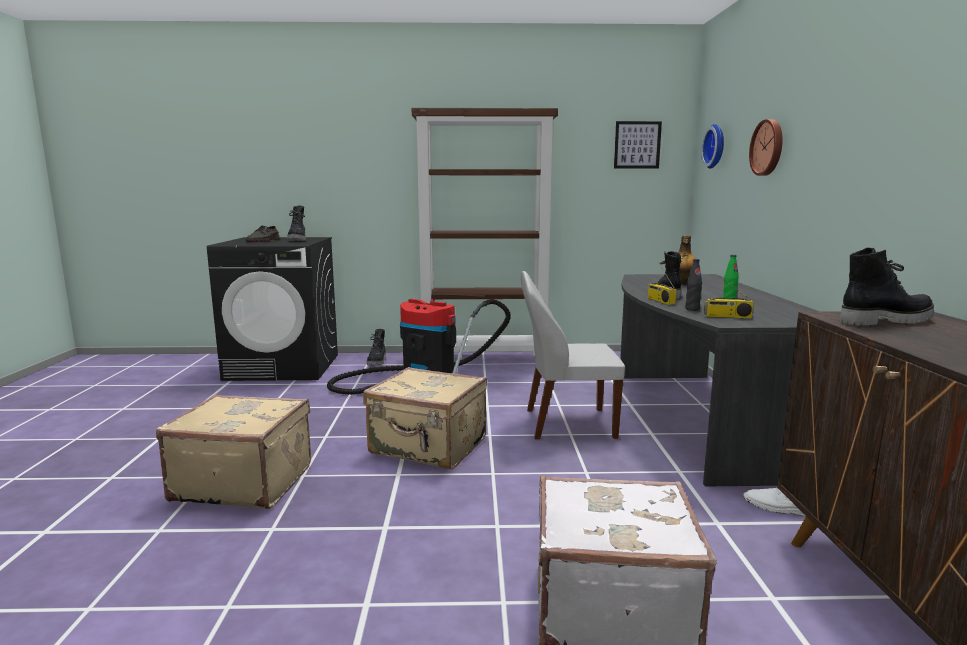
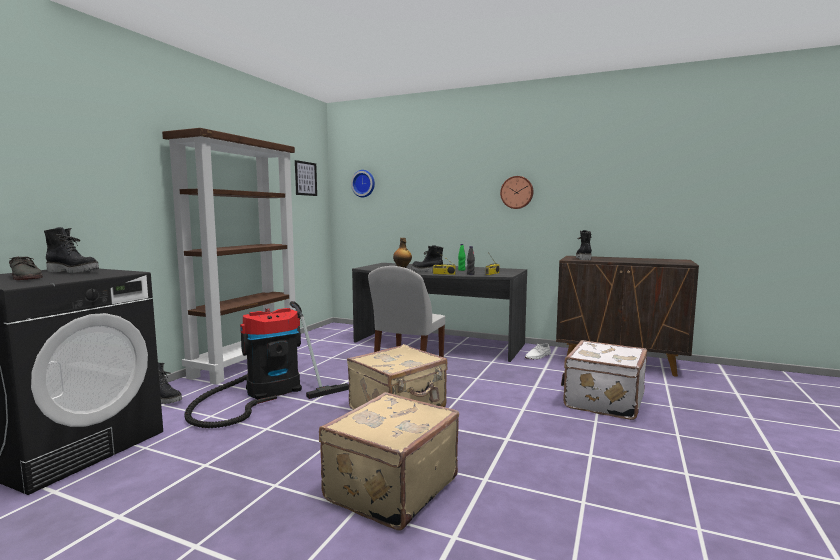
camera: 65 degrees left, 5 degrees down
wall clock [749,119,783,176] -> wall clock moved to [500,176,533,209]

